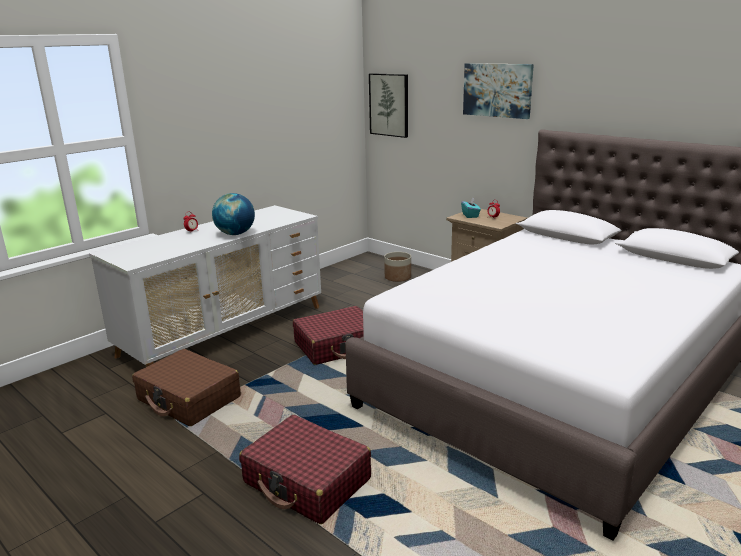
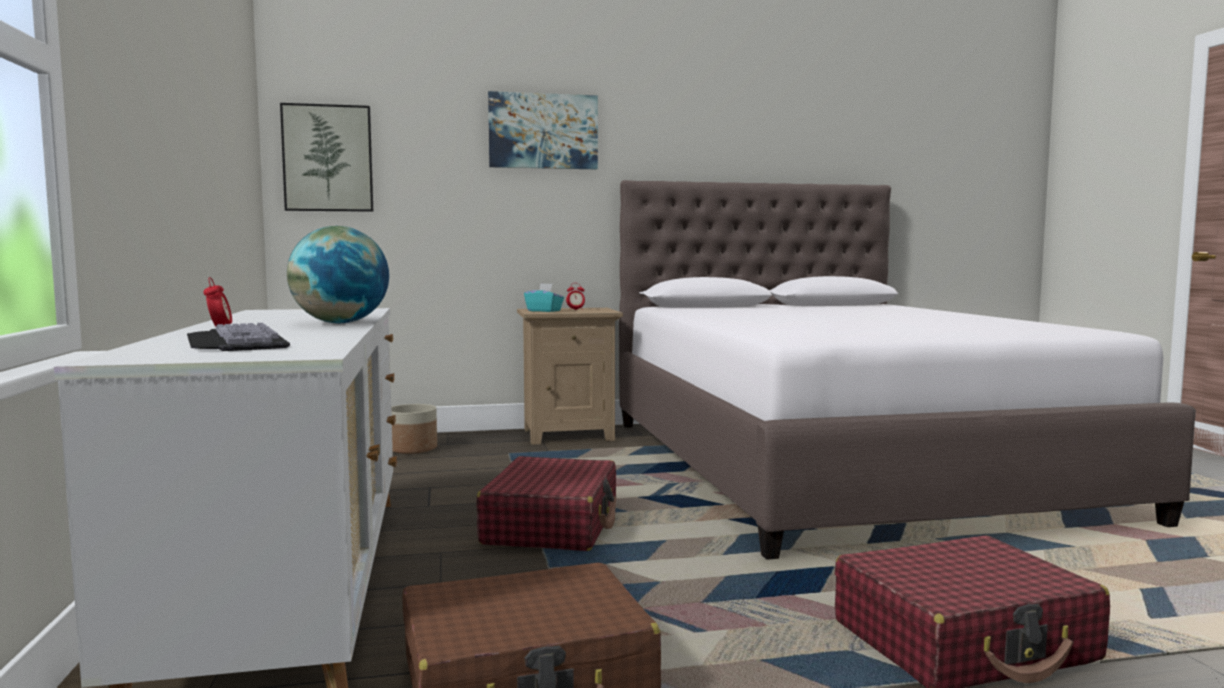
camera: 55 degrees left, 15 degrees down
none -> keyboard [187,323,290,351]

